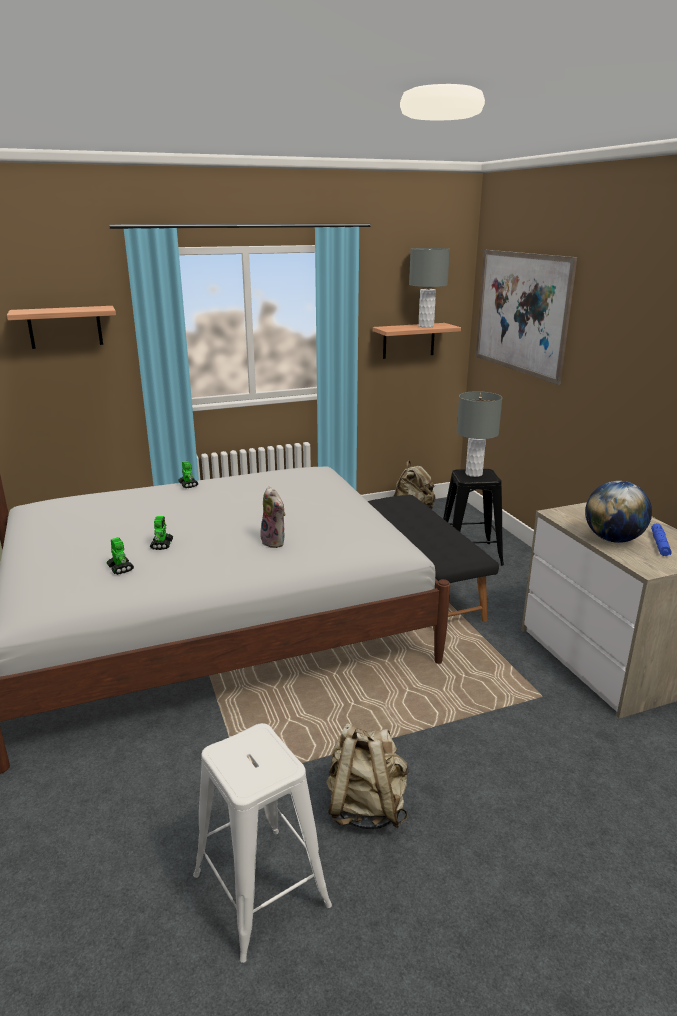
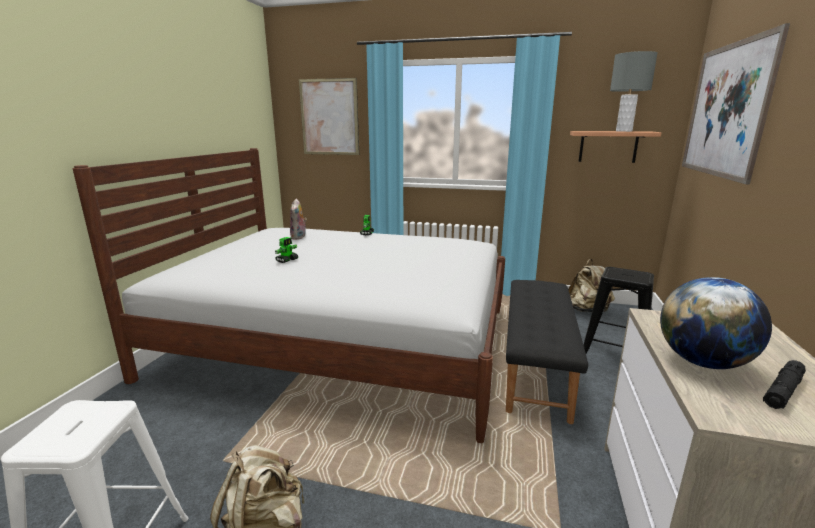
camera: 35 degrees right, 5 degrees down
shelf [7,306,116,349] -> picture [299,78,359,155]
toy robot [107,537,134,575] -> none
plush toy [260,486,286,548] -> plush toy moved to [290,199,307,240]
grey table lamp [457,391,502,477] -> none
blue flashlight [651,523,672,556] -> black flashlight [763,360,806,409]

